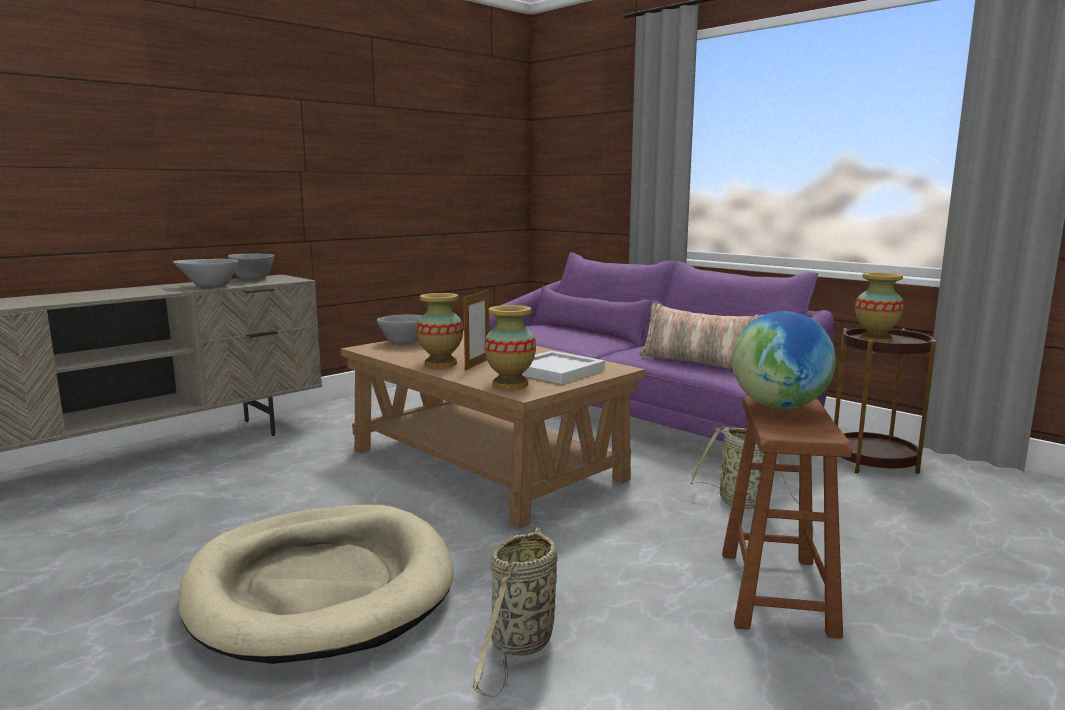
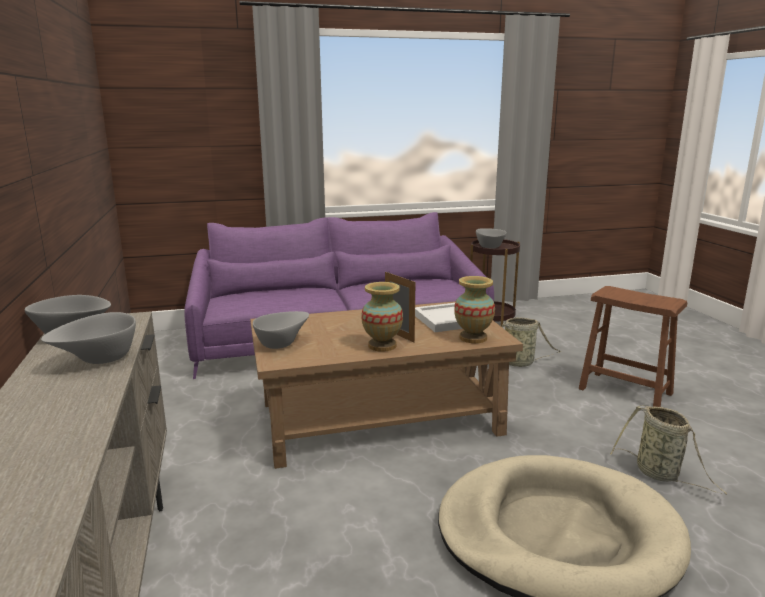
camera: 60 degrees left, 5 degrees up
pillow [639,303,763,370] -> none
globe [732,311,836,409] -> none
vase [855,272,904,343] -> grey bowl [476,228,507,248]

